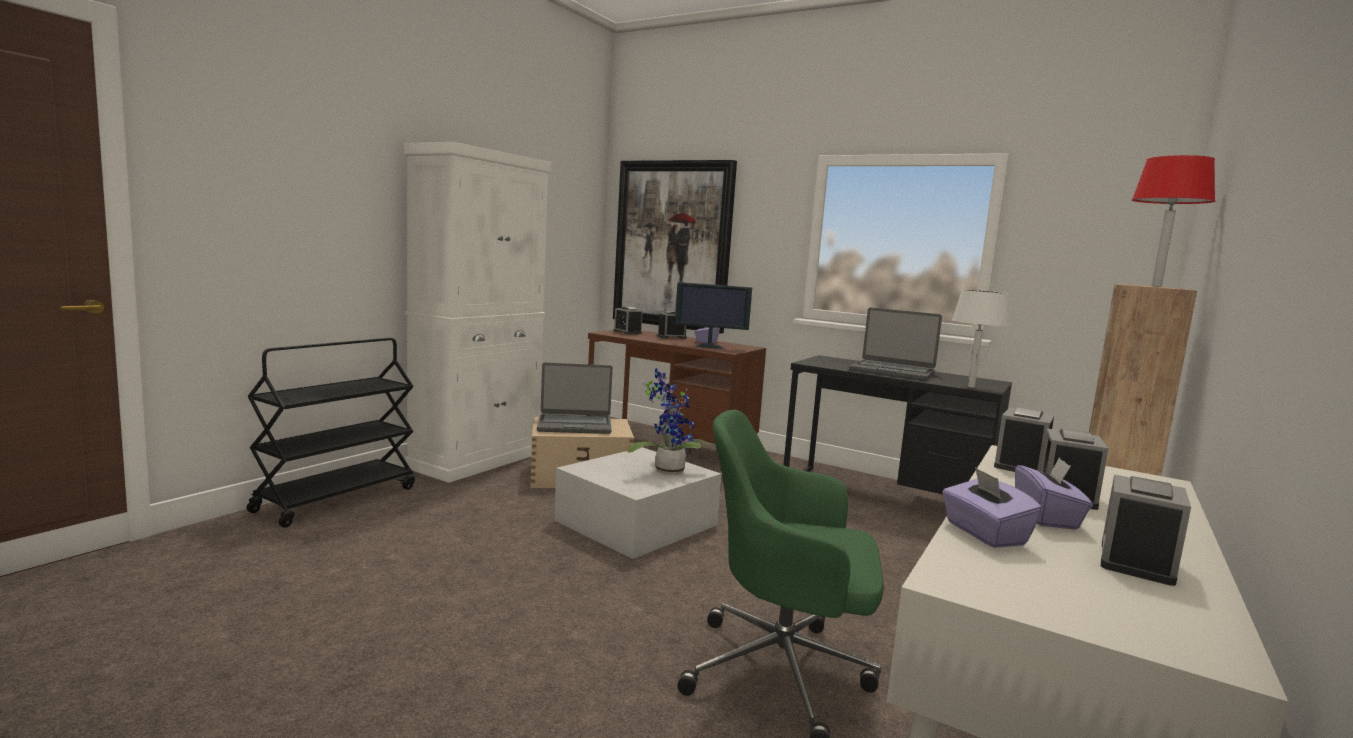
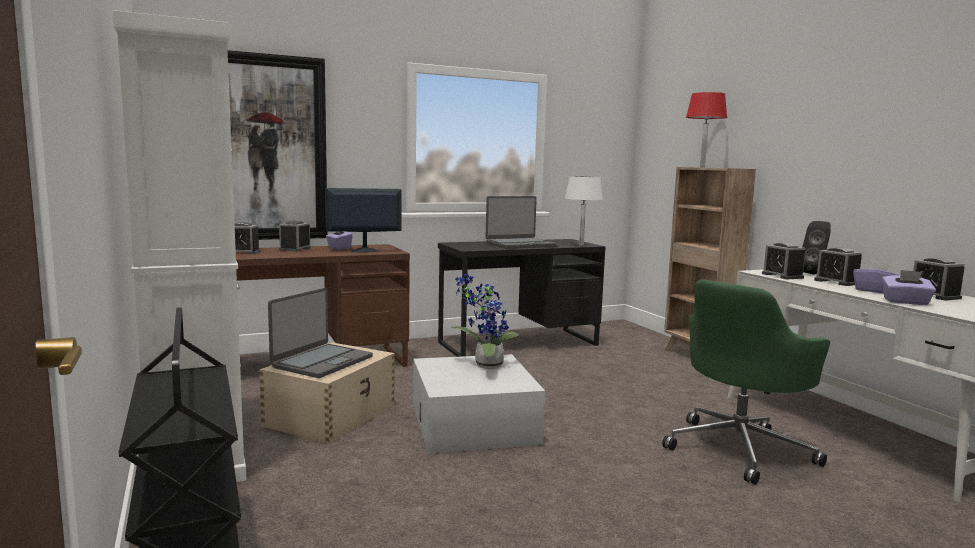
camera: 55 degrees left, 0 degrees up
monitor [675,282,752,349] -> monitor turned 150 degrees counterclockwise [325,188,402,252]
none -> black speaker [802,221,831,275]

